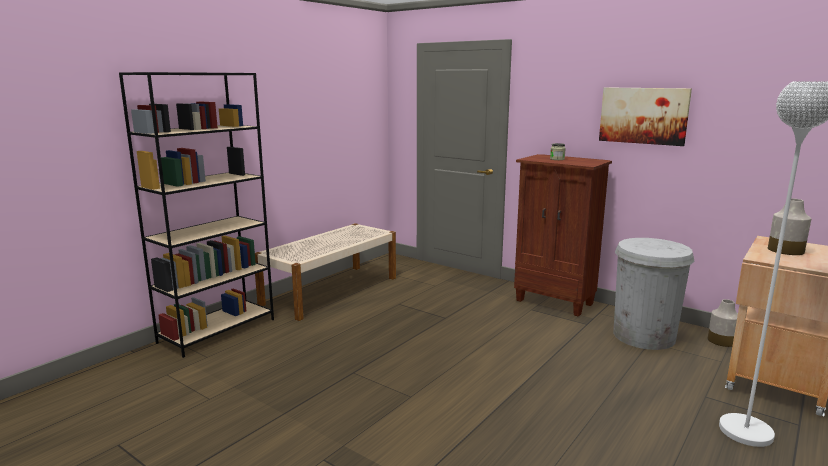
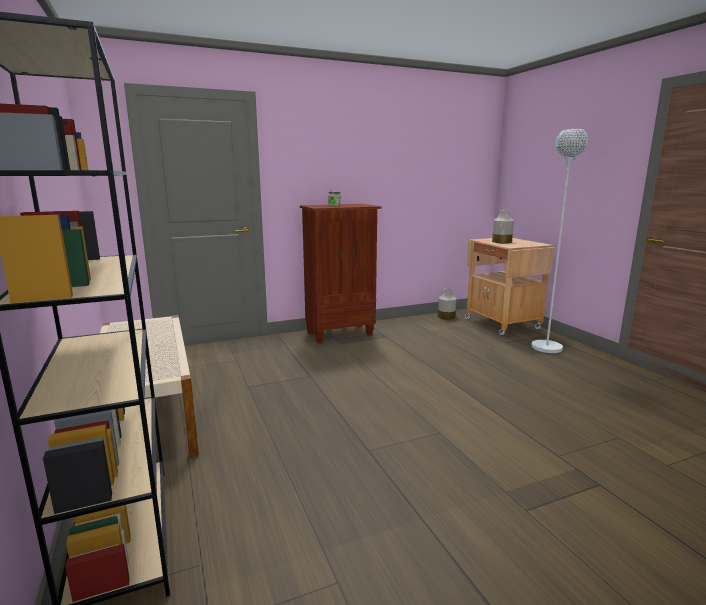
camera: 60 degrees left, 0 degrees up
picture [599,87,692,146] -> none
white trash can [613,238,695,350] -> none

